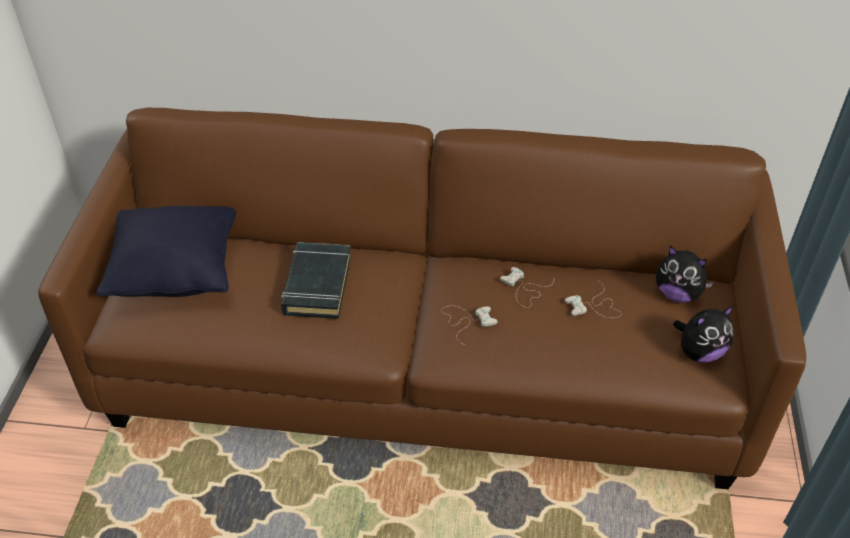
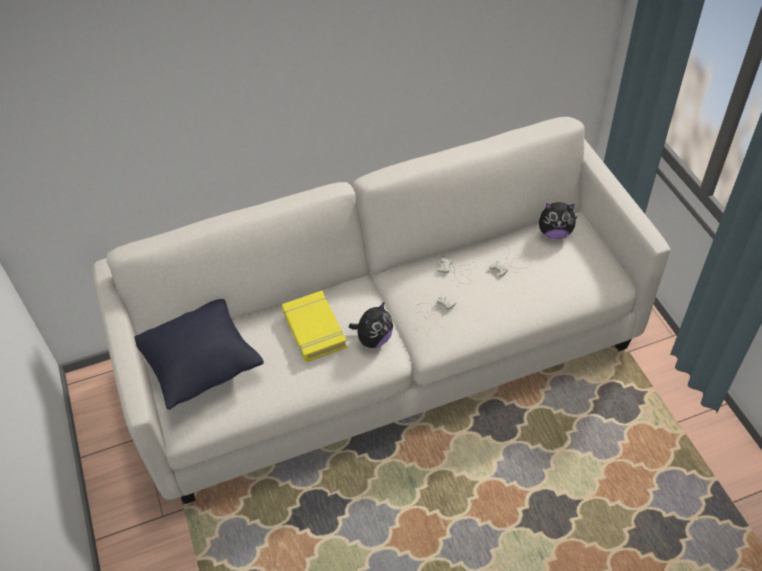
camera: 25 degrees left, 5 degrees up
brown sofa [38,108,806,489] -> white sofa [93,117,670,504]
black book [281,242,351,319] -> yellow book [282,291,347,362]
plush toy [673,306,734,363] -> plush toy moved to [349,301,393,348]

